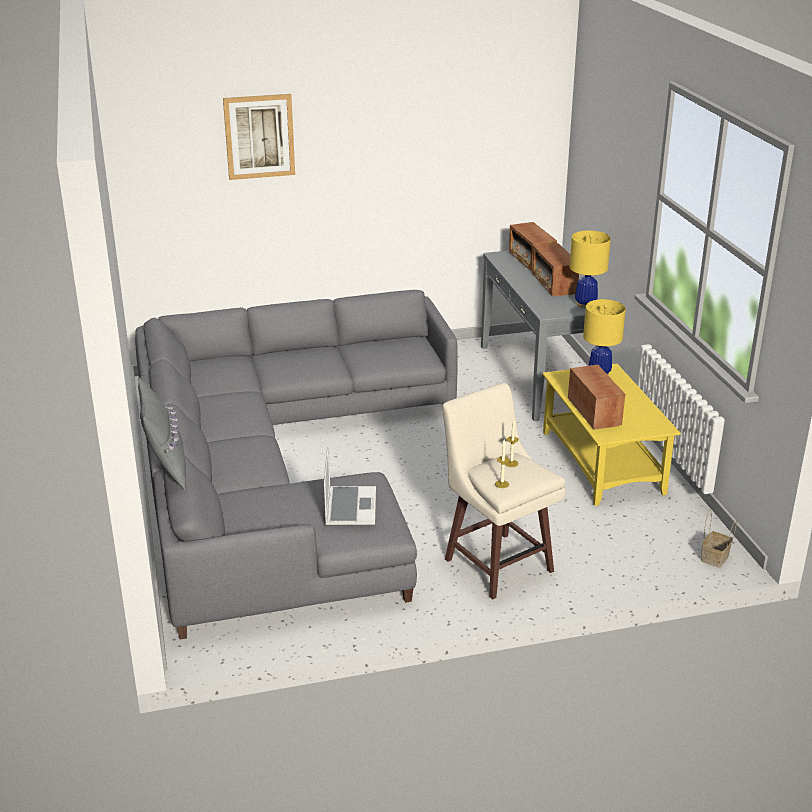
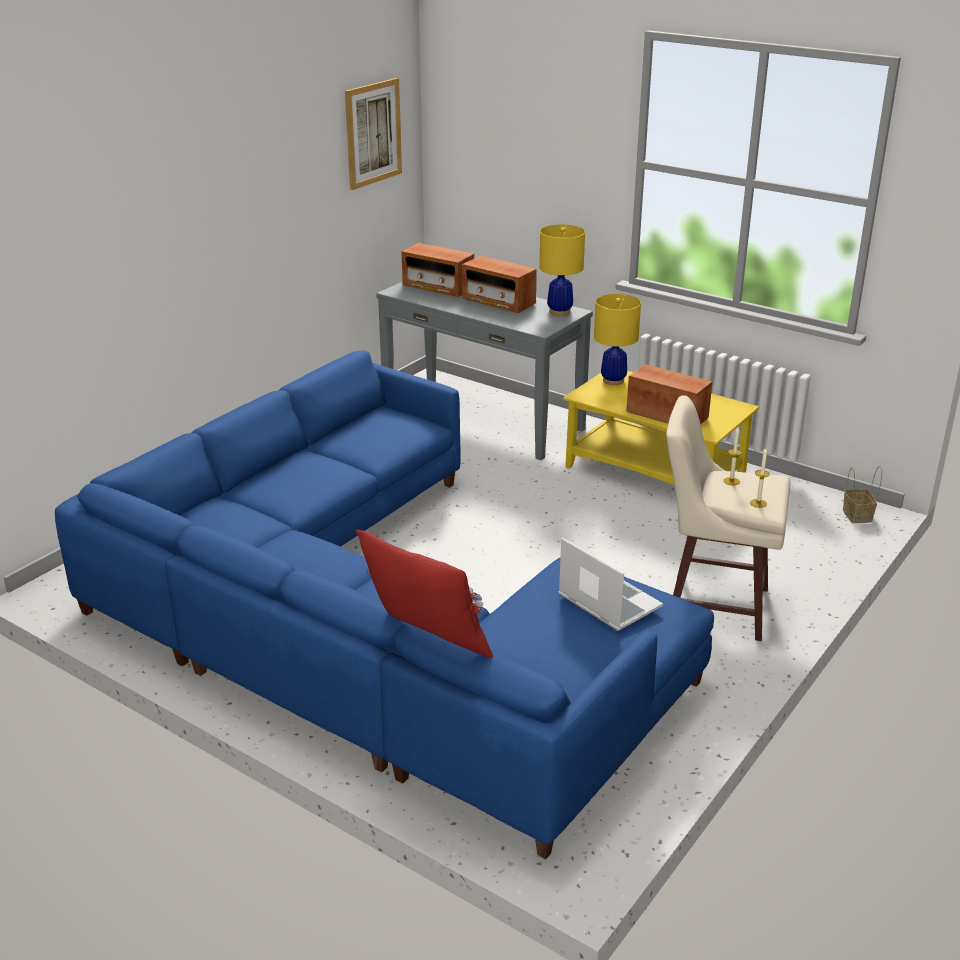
camera: 40 degrees left, 0 degrees up
grey sofa [135,290,458,640] -> blue sofa [55,351,714,859]
grey pillow [138,377,186,491] -> red pillow [356,530,493,658]
picture [223,94,295,180] -> picture moved to [345,78,402,190]

